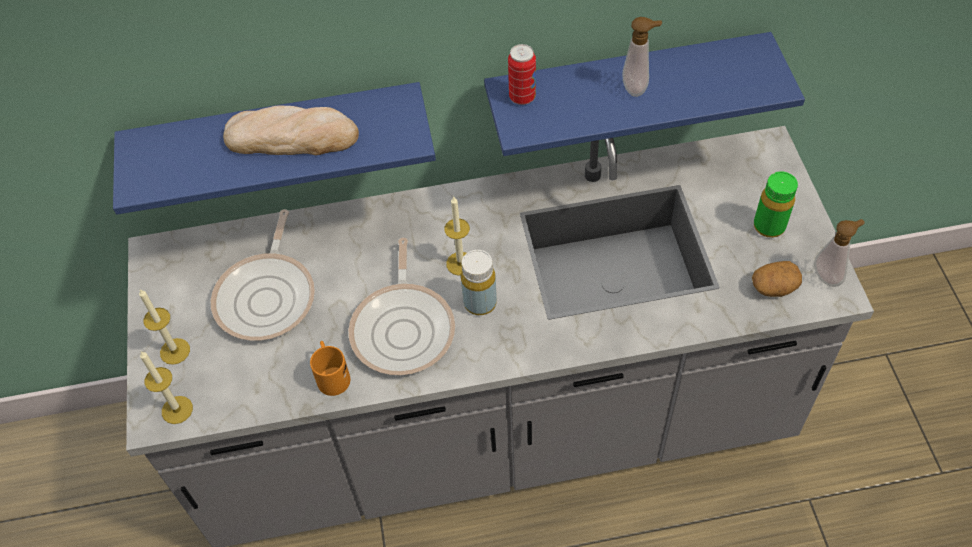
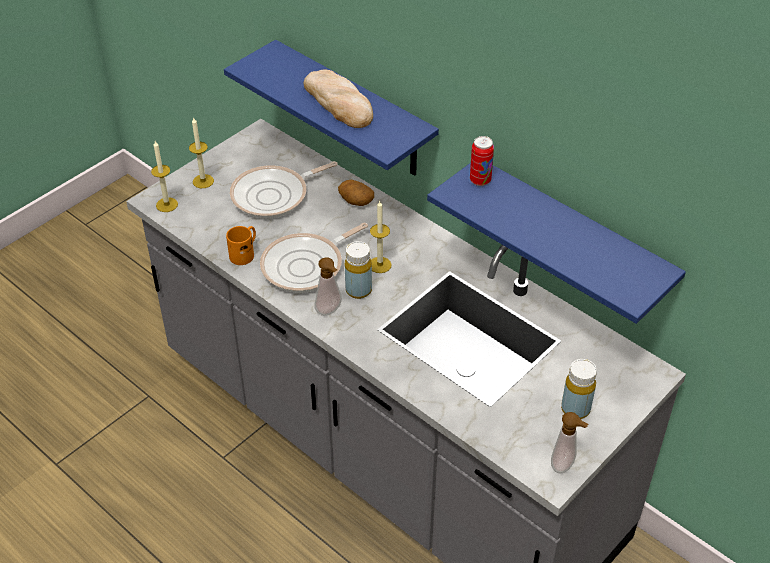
camera: 50 degrees right, 10 degrees down
soap dispenser [622,17,662,97] -> soap dispenser moved to [314,257,342,316]
potato [752,261,802,297] -> potato moved to [338,180,374,206]
green bottle [754,171,798,238] -> yellow bottle [561,359,597,419]

